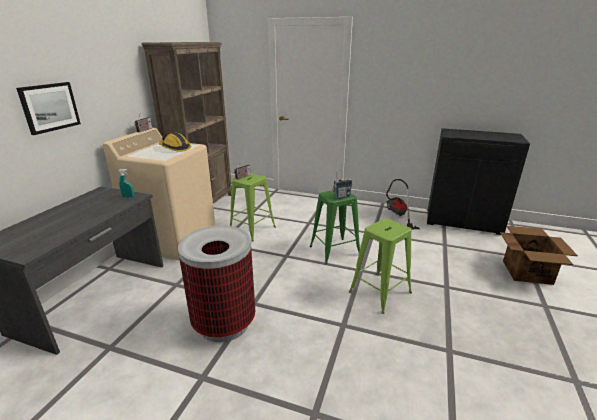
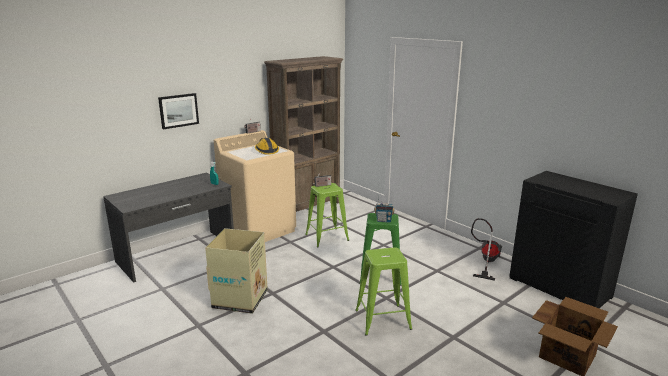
camera: 30 degrees right, 5 degrees down
trash can [178,226,255,342] -> cardboard box [205,228,268,314]

